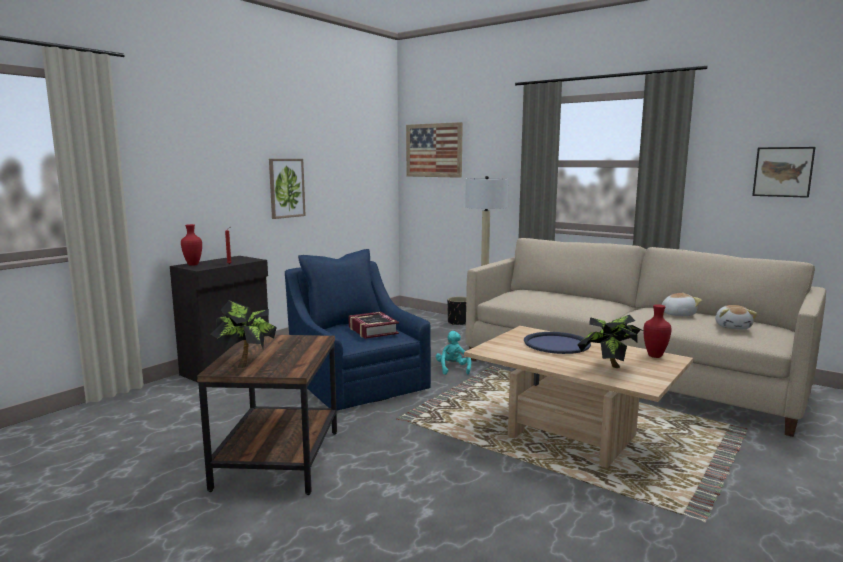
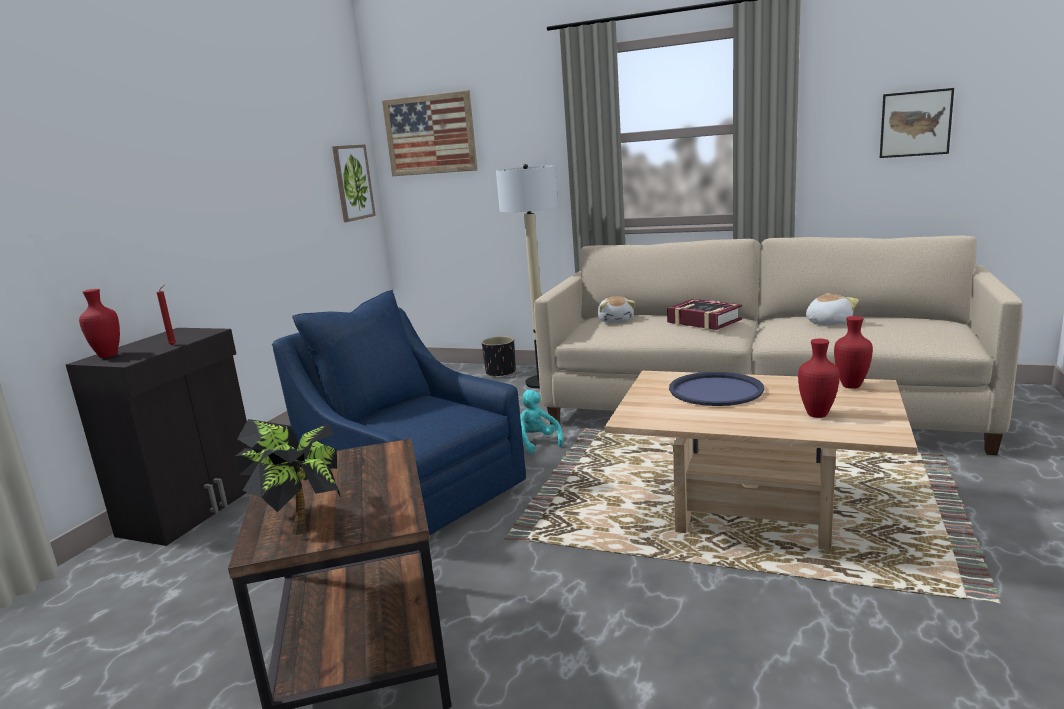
camera: 15 degrees left, 5 degrees up
picture [269,159,306,219] -> picture moved to [332,144,376,222]
book [348,312,399,339] -> book moved to [667,299,742,330]
potted plant [577,315,643,368] -> red vase [798,339,840,418]
plush toy [715,305,757,329] -> plush toy moved to [598,296,635,323]

